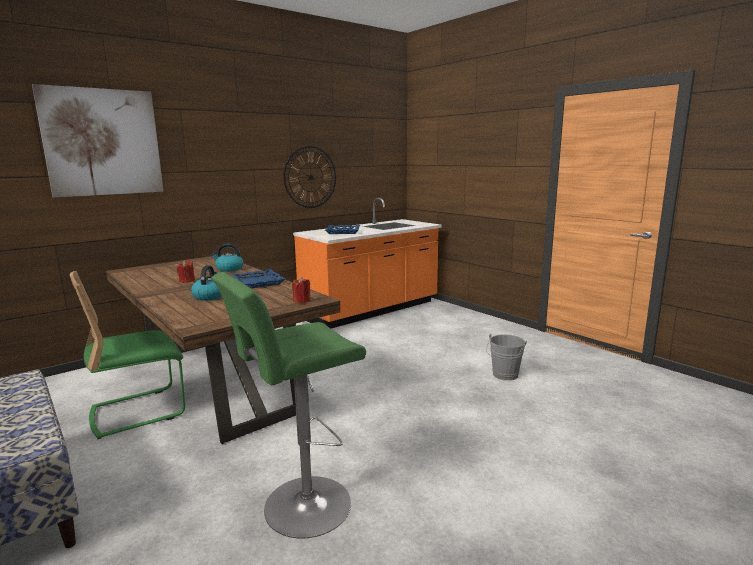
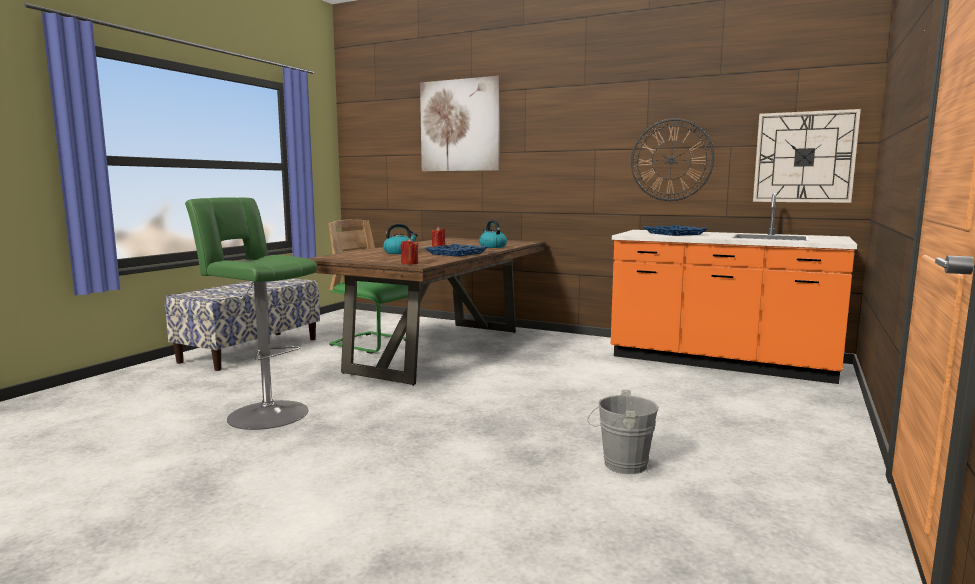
camera: 65 degrees right, 5 degrees down
none -> wall clock [753,109,861,203]

